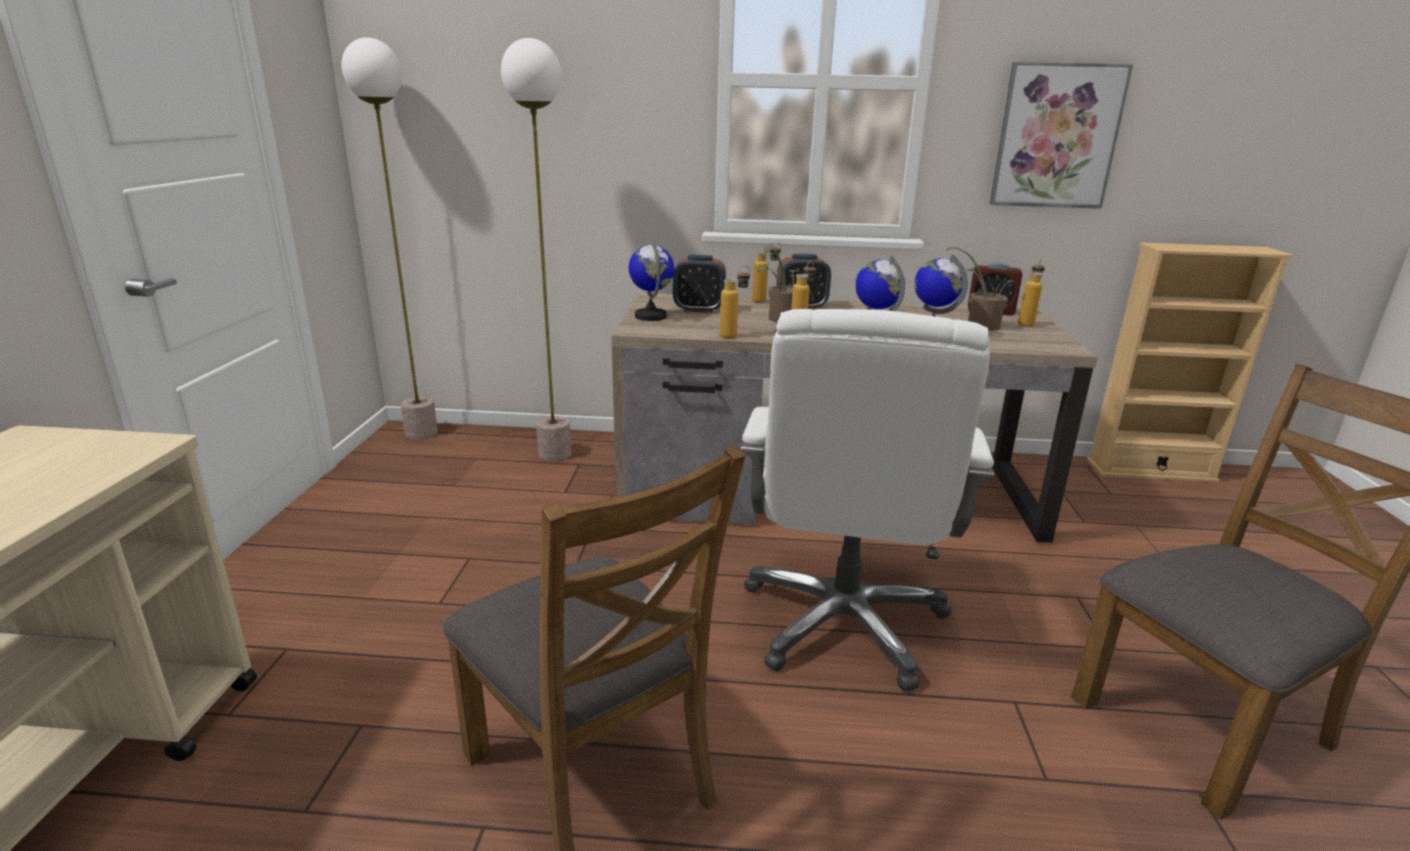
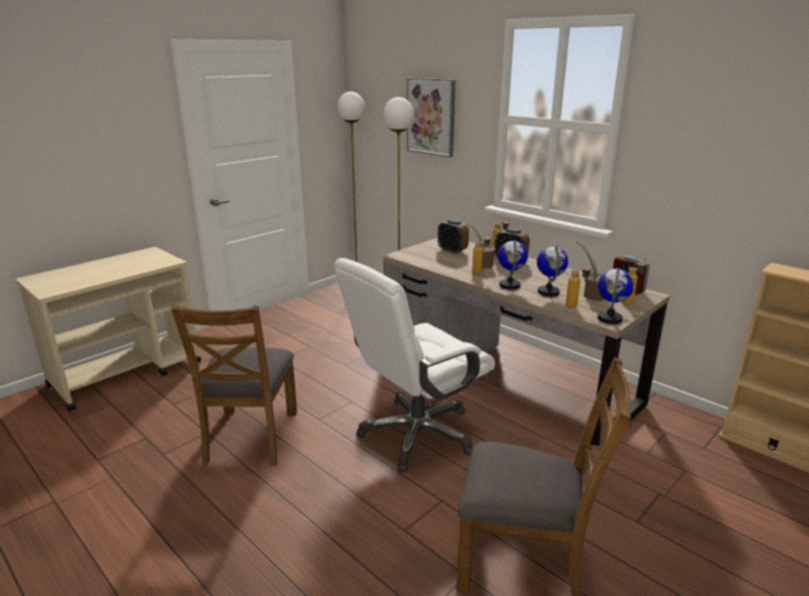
camera: 40 degrees right, 0 degrees up
globe [629,241,674,321] -> globe moved to [598,268,634,324]
bottle [720,266,750,338] -> bottle moved to [566,264,592,308]
picture [990,62,1133,209] -> picture moved to [407,78,455,157]

